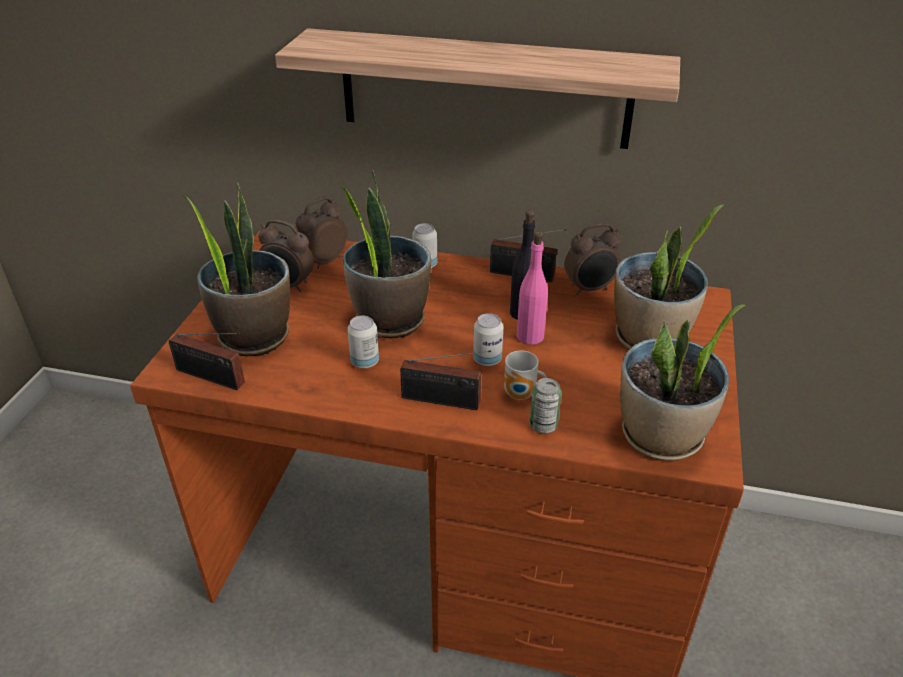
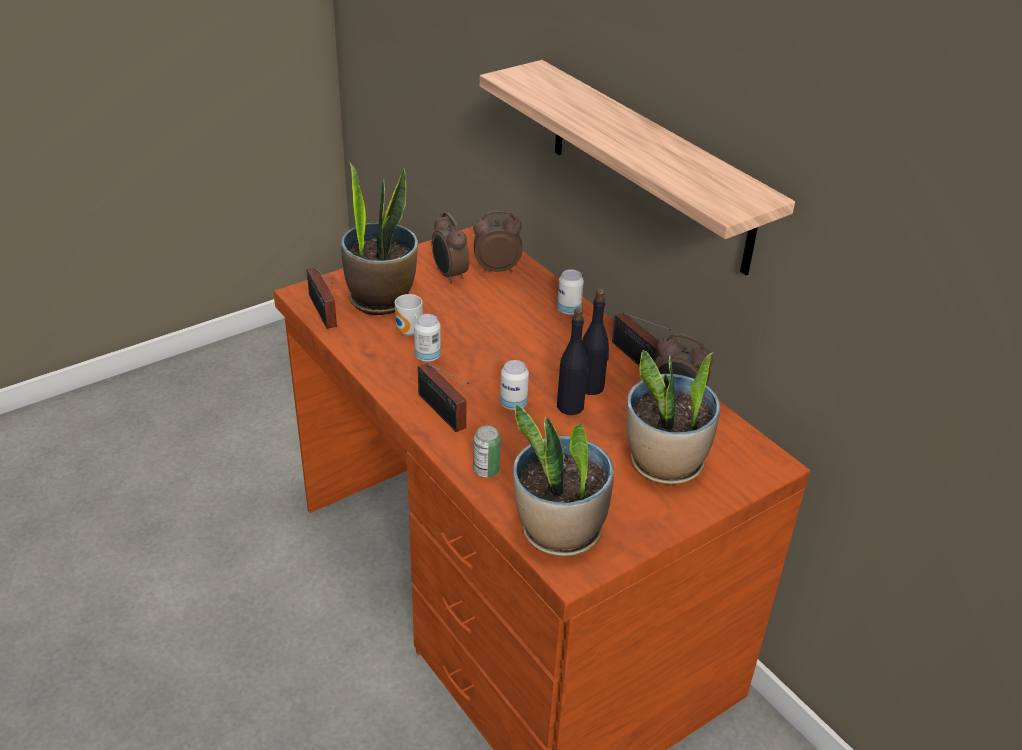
camera: 40 degrees right, 0 degrees up
potted plant [339,169,432,338] -> none
mug [504,351,547,400] -> mug moved to [395,294,423,336]
pink bottle [517,232,548,345] -> black bottle [557,307,588,415]

